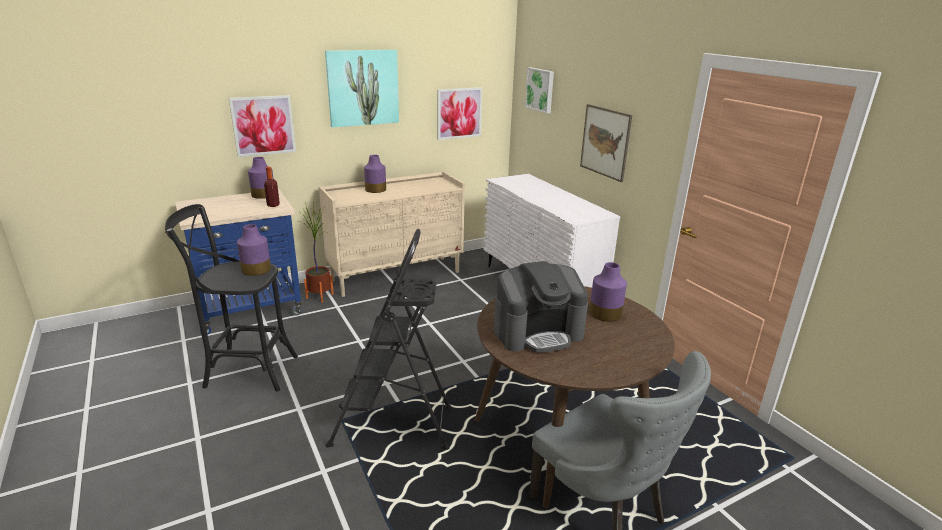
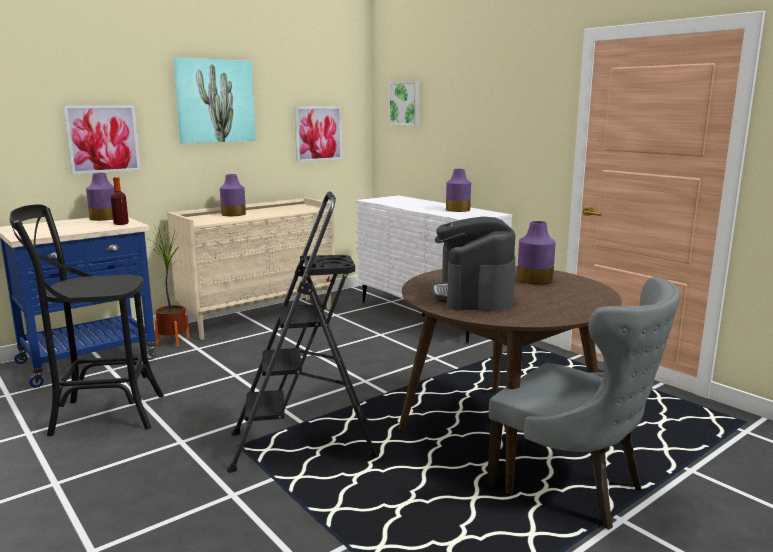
camera: 10 degrees left, 10 degrees down
purple vase [237,224,271,276] -> purple vase moved to [446,169,471,212]
coffee machine [494,261,588,353] -> coffee machine turned 120 degrees clockwise [431,217,516,311]
picture [580,104,632,182] -> none

